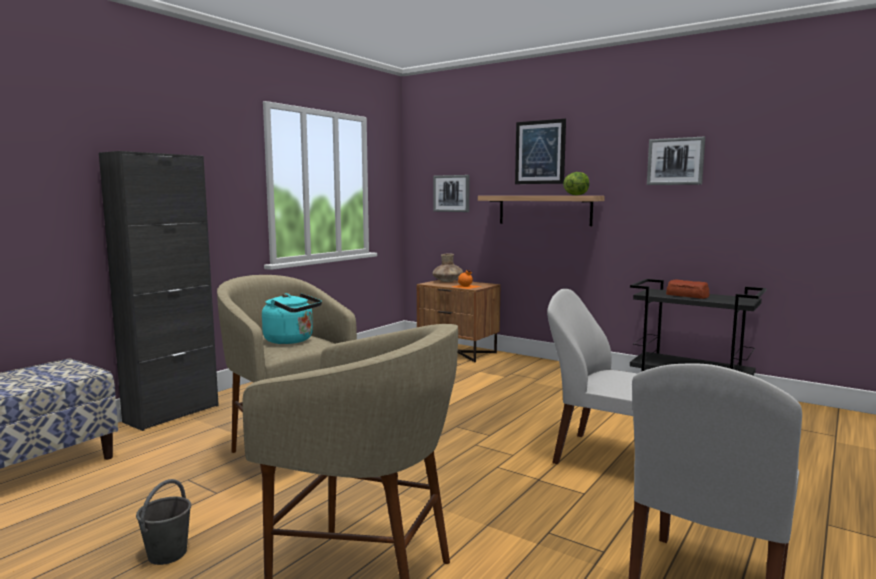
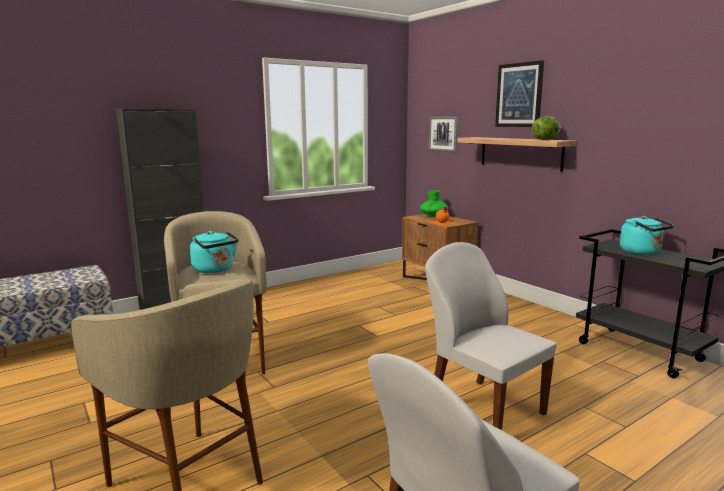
camera: 20 degrees right, 5 degrees up
grey bucket [136,479,191,565] -> none
brown vase [432,254,463,282] -> green vase [420,190,448,217]
picture [647,137,705,185] -> none
bread [666,279,709,299] -> turquoise kettle [620,216,674,255]

